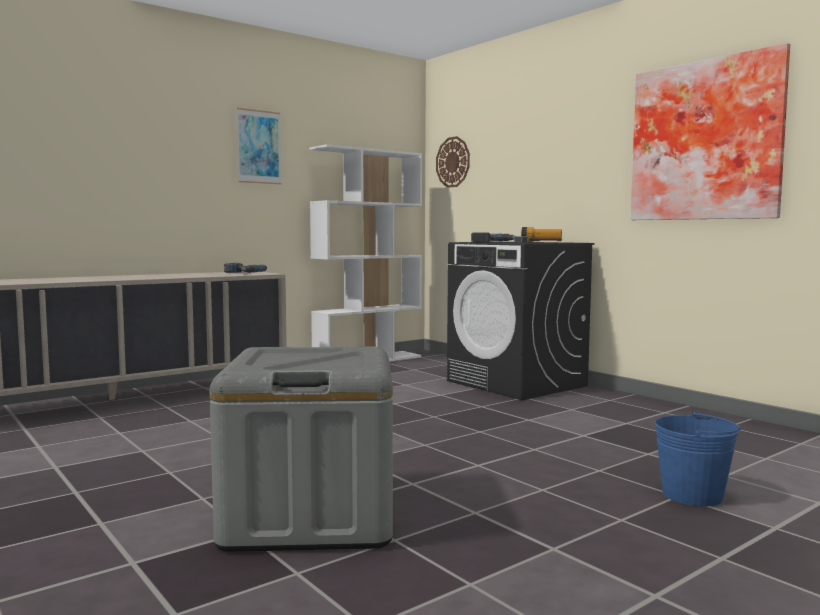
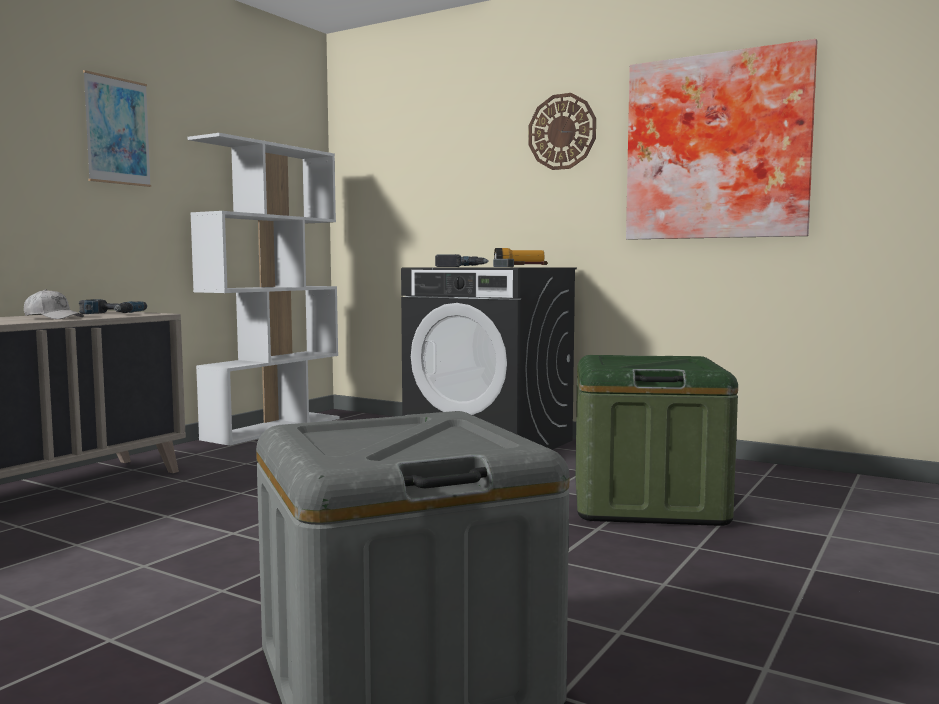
camera: 20 degrees left, 0 degrees up
wall clock [436,136,470,188] -> wall clock moved to [528,93,596,170]
blue bucket [655,411,741,506] -> none
none -> white cap [24,289,84,319]
none -> green storage box [575,355,738,526]

